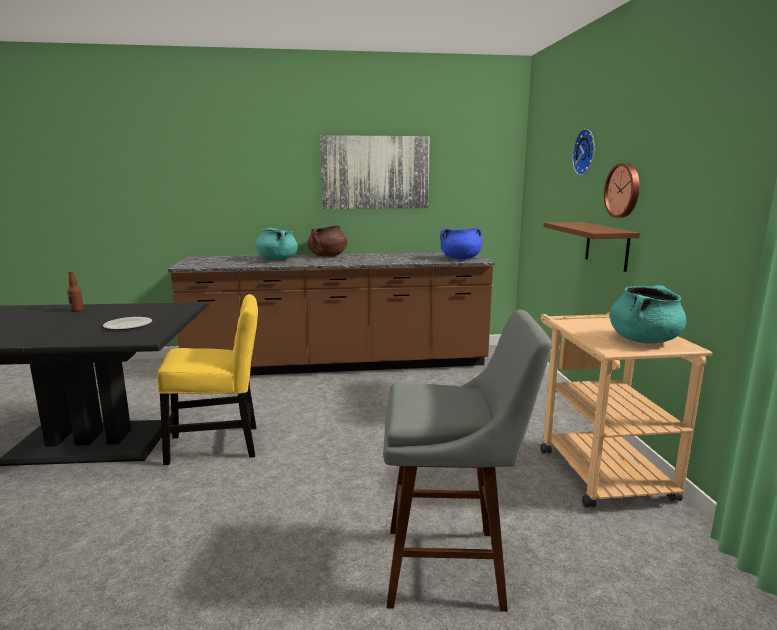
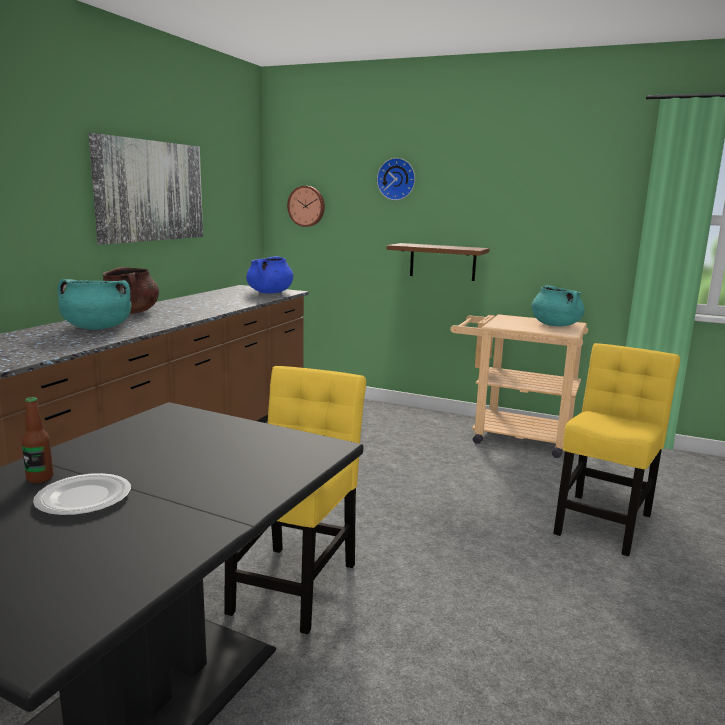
camera: 60 degrees left, 0 degrees up
plate [103,317,152,330] -> plate moved to [33,473,131,516]
grey stool [383,310,552,612] -> yellow chair [553,343,680,556]
wall clock [604,163,639,218] -> wall clock moved to [287,186,325,227]

